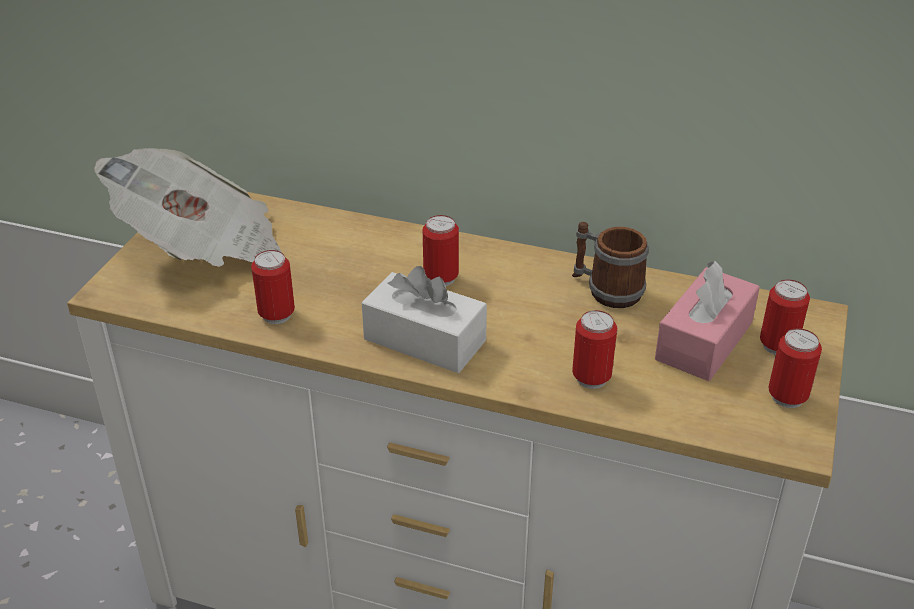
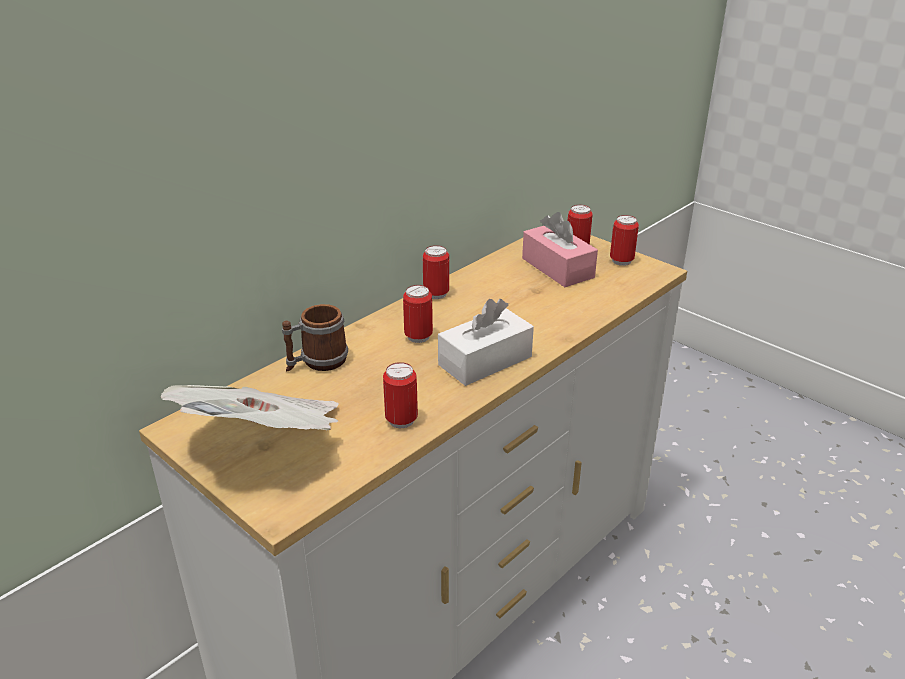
camera: 65 degrees left, 5 degrees down
mug [572,222,649,308] -> mug moved to [282,304,348,371]
can [572,310,617,389] -> can moved to [423,245,449,299]

